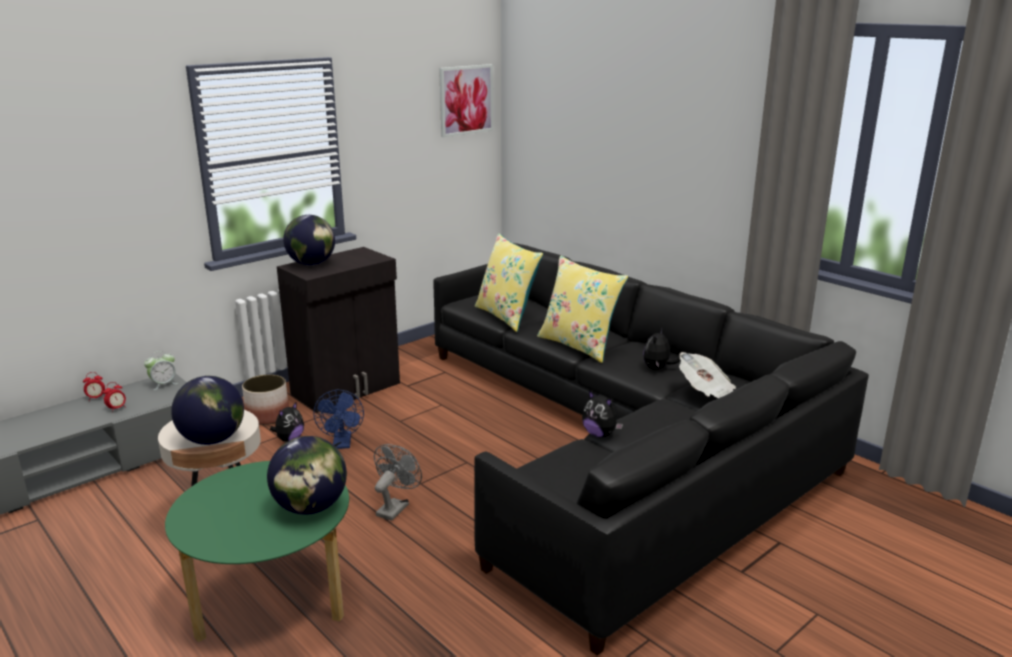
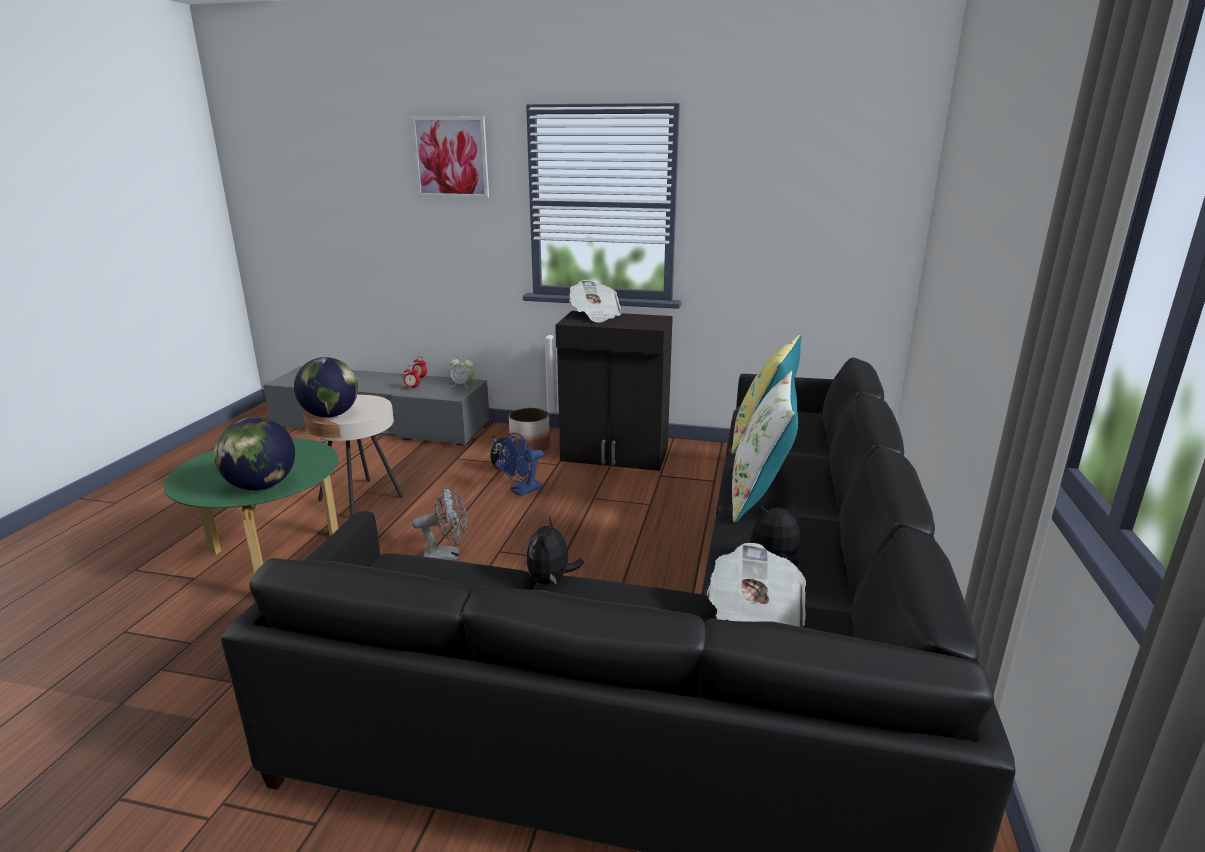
camera: 55 degrees right, 0 degrees up
globe [283,215,335,266] -> newspaper [569,280,621,323]
picture [439,64,493,137] -> picture moved to [411,117,489,198]
yellow pillow [537,256,628,363] -> white pillow [732,371,798,522]

